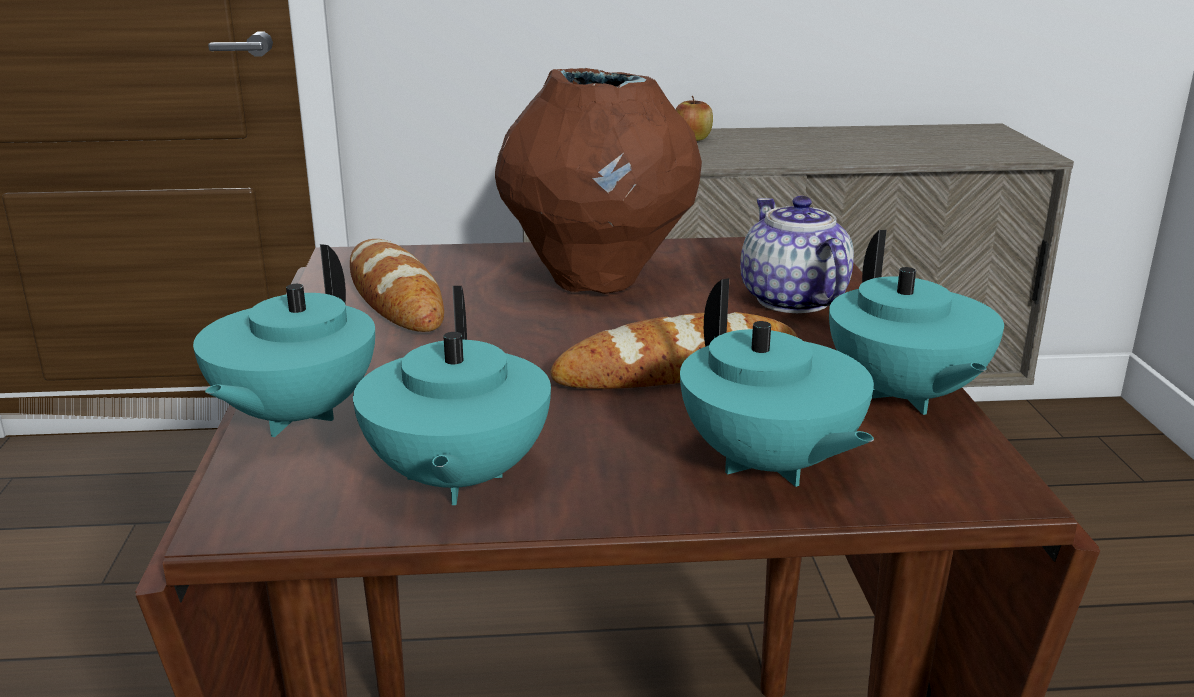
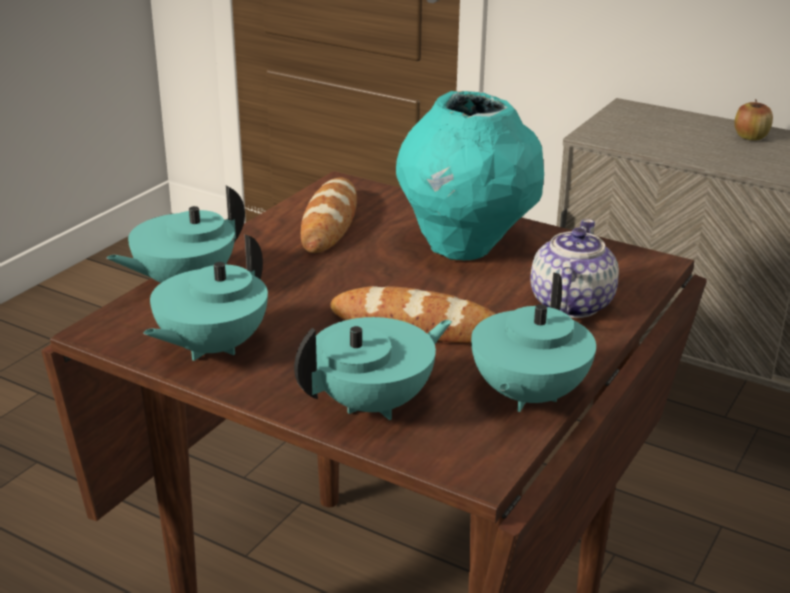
camera: 35 degrees right, 5 degrees up
brown vase [495,68,702,294] -> turquoise vase [396,91,544,260]
turquoise teapot [680,278,874,487] -> turquoise teapot turned 135 degrees counterclockwise [294,317,452,420]

